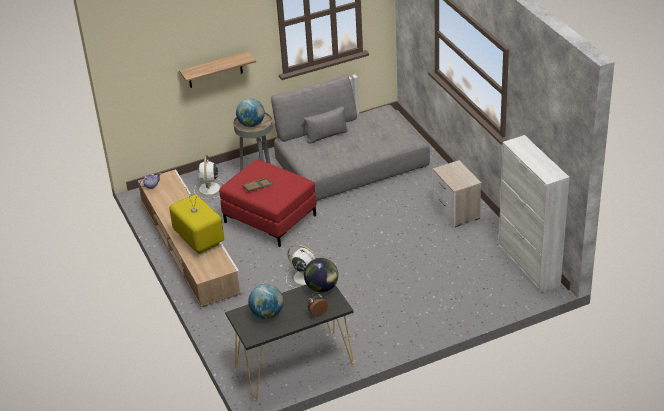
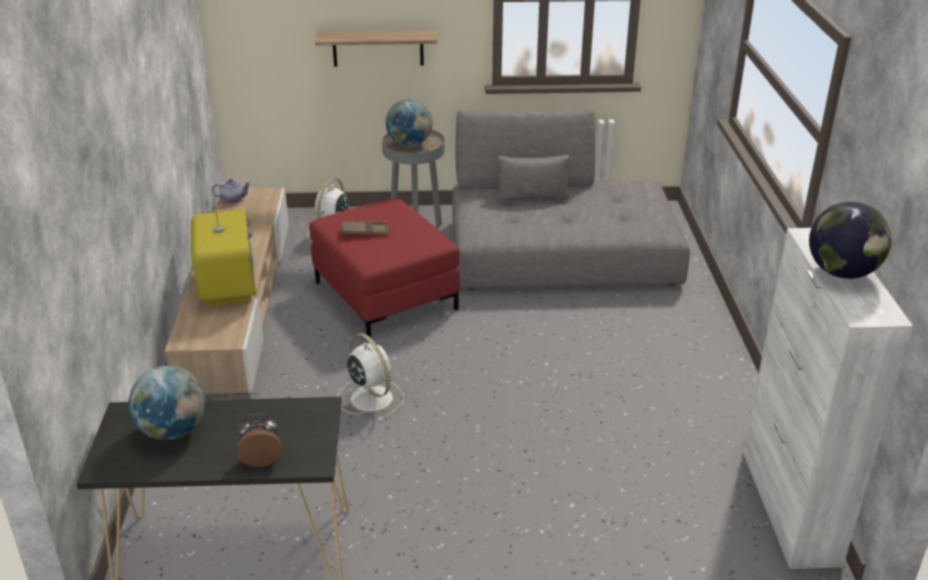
camera: 20 degrees right, 5 degrees down
globe [304,258,338,292] -> globe moved to [809,202,891,279]
nightstand [433,160,481,227] -> none

